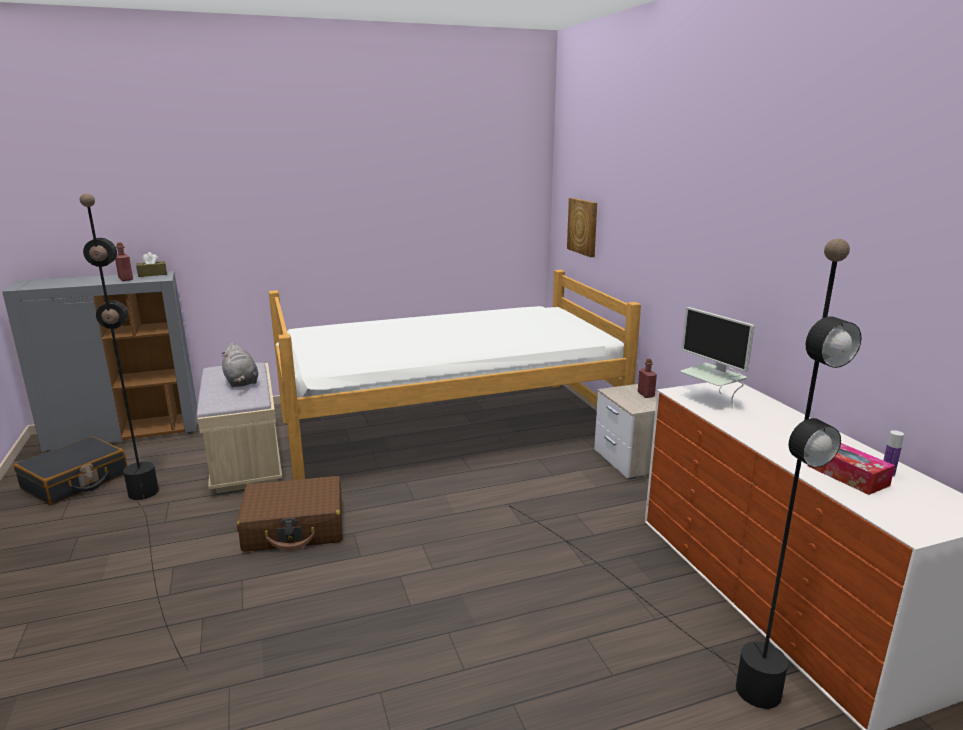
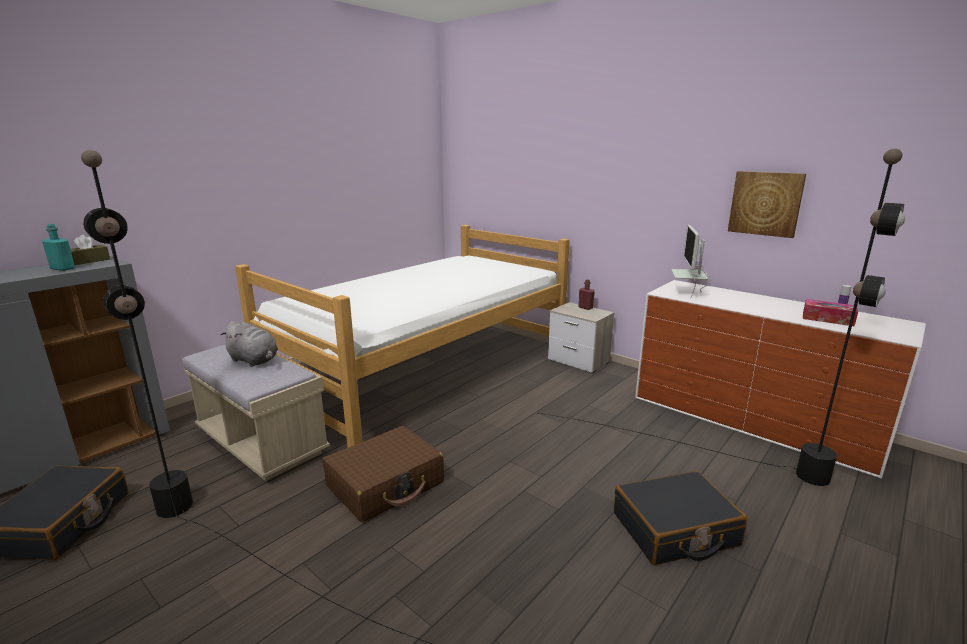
camera: 30 degrees left, 0 degrees up
red bottle [115,242,133,281] -> turquoise bottle [42,224,75,271]
picture [567,198,597,257] -> picture moved to [728,171,806,238]
monitor [681,307,754,409] -> monitor turned 75 degrees clockwise [671,225,712,299]
none -> black suitcase [614,471,747,565]

